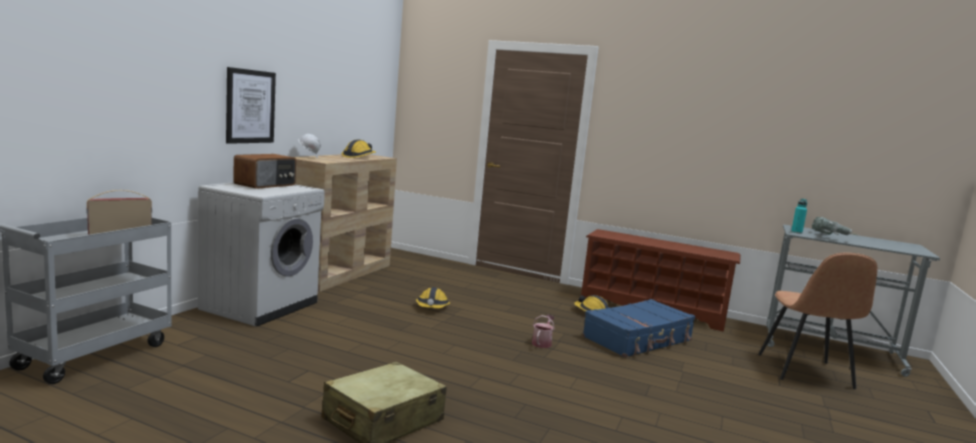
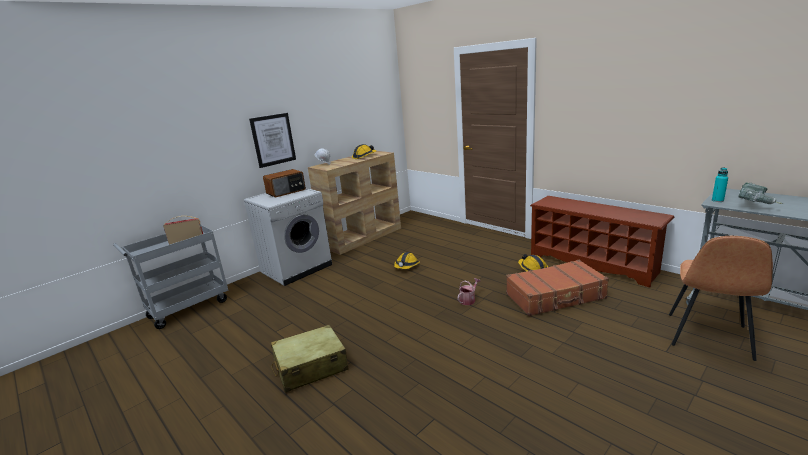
camera: 25 degrees right, 10 degrees up
blue suitcase [582,299,695,357] -> brown suitcase [506,260,609,316]

